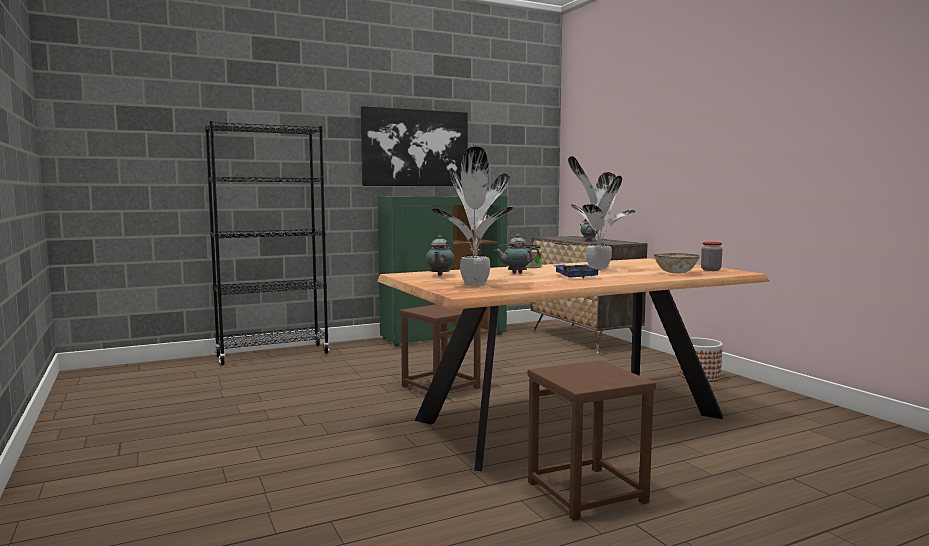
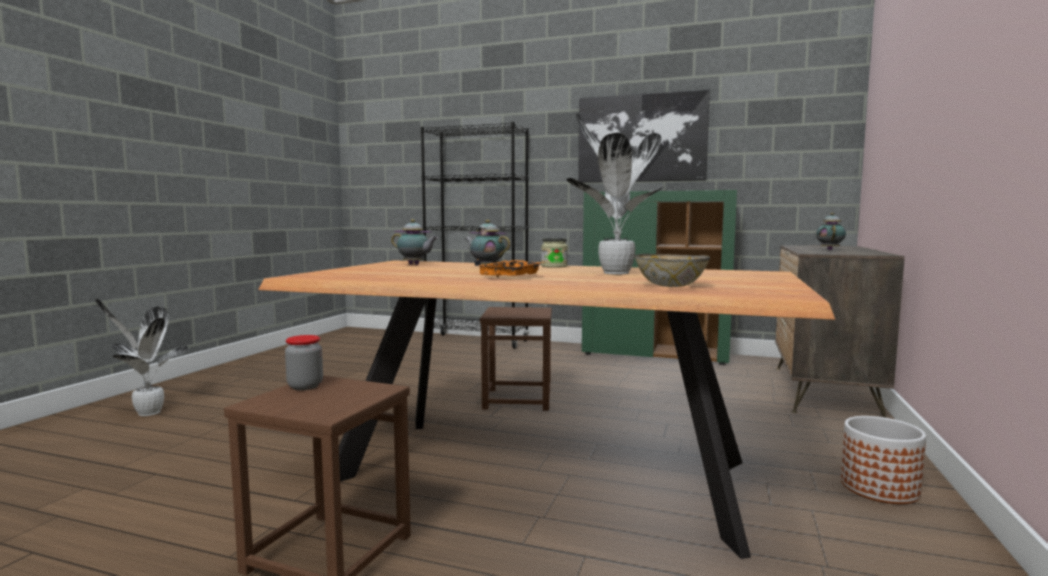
camera: 45 degrees right, 0 degrees up
teapot [426,236,454,276] -> teapot turned 120 degrees counterclockwise [391,219,438,265]
potted plant [432,146,513,286] -> potted plant moved to [95,299,189,416]
blue tray [555,264,601,278] -> orange tray [474,259,543,278]
jar [701,242,722,271] -> jar moved to [285,335,323,390]

